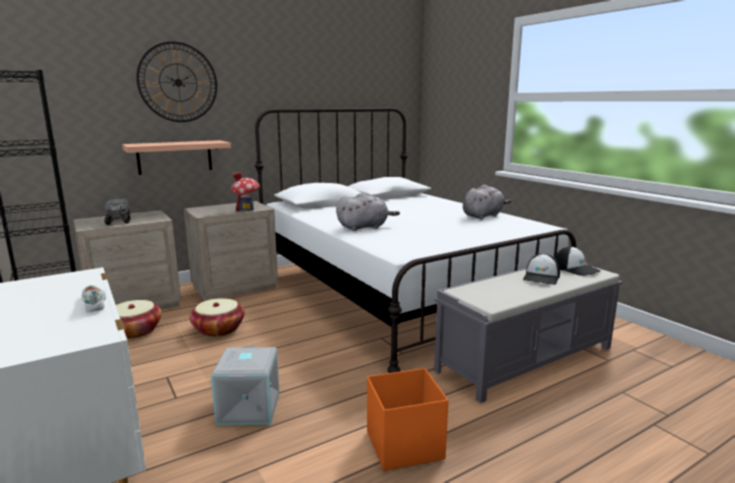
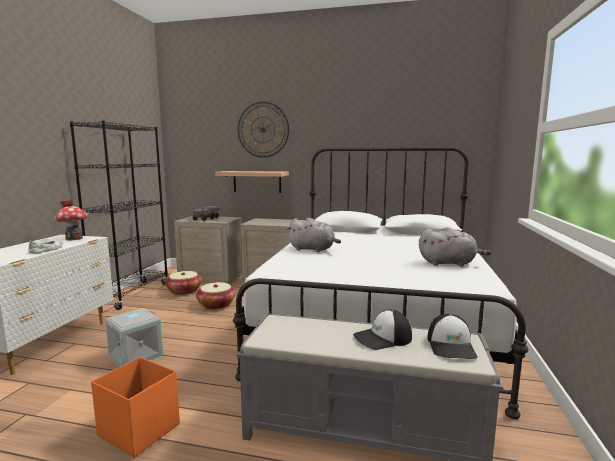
camera: 45 degrees right, 5 degrees down
toy house [231,172,260,212] -> toy house moved to [55,200,88,240]

